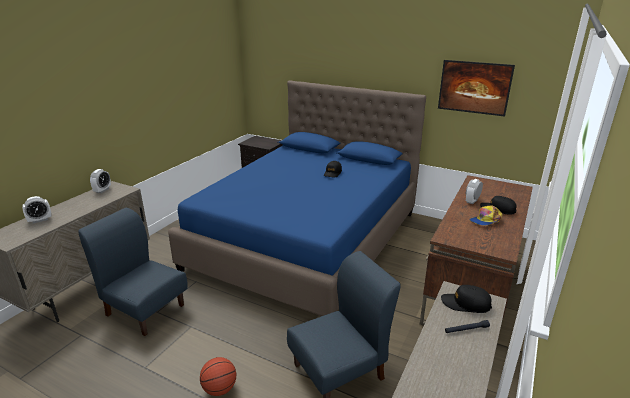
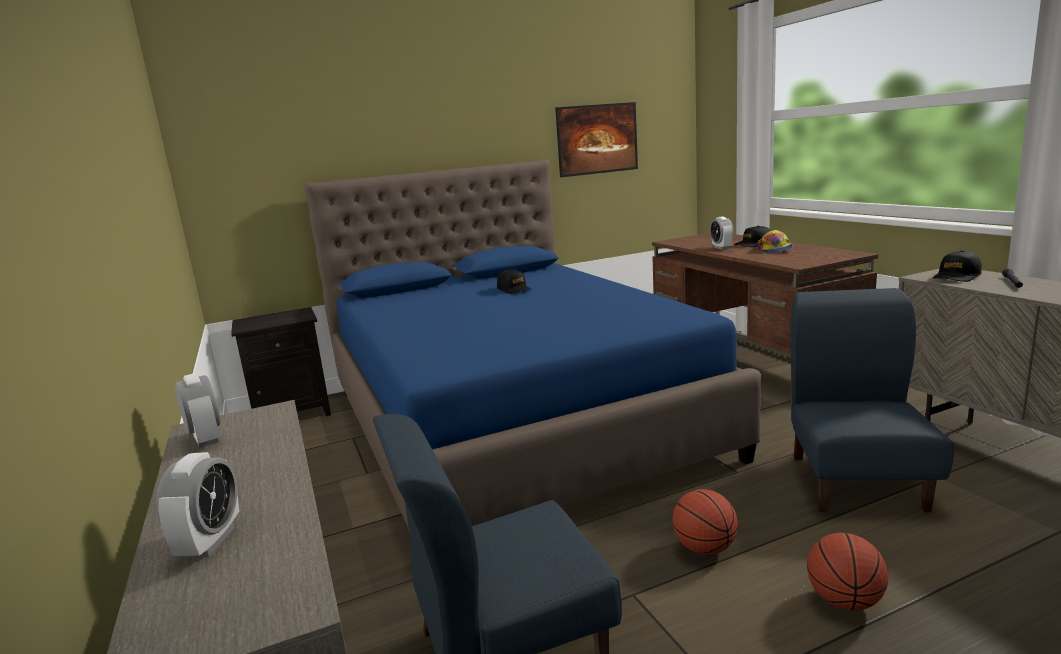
camera: 50 degrees left, 10 degrees down
none -> basketball [673,489,738,555]

